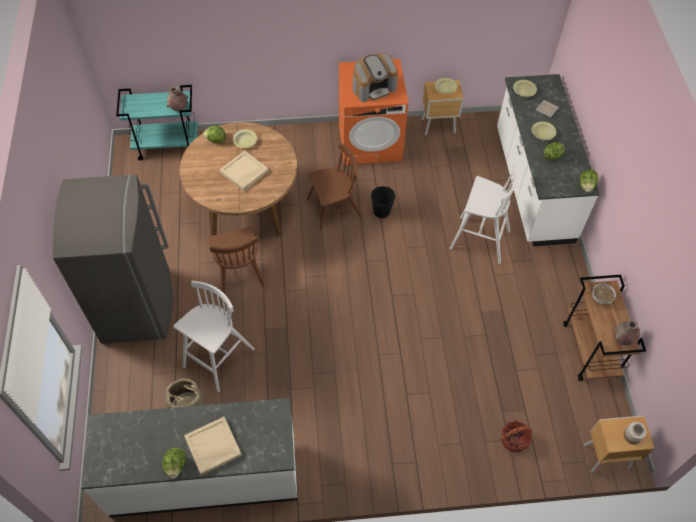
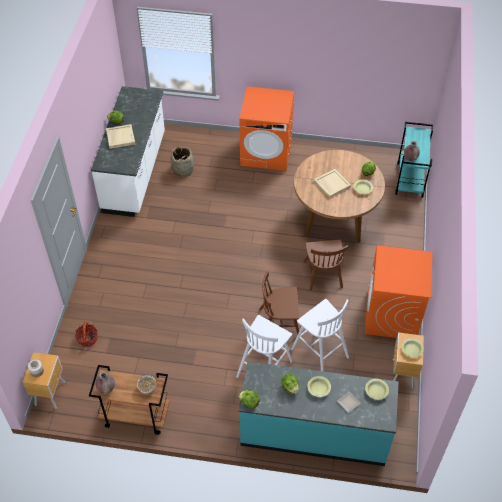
camera: 105 degrees right, 5 degrees down
grey fridge [53,174,173,344] -> orange washing machine [239,86,294,171]
white stool [173,281,255,392] -> white stool moved to [291,299,349,371]
brown chair [207,227,265,295] -> brown chair moved to [259,272,300,334]
coffee machine [353,53,398,102] -> none
black bucket [371,186,396,218] -> none
white counter [497,74,600,246] -> turquoise counter [239,361,399,466]

